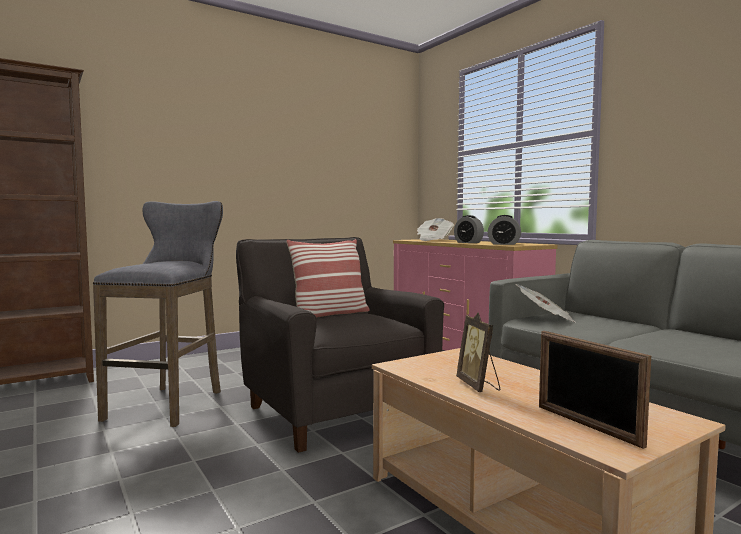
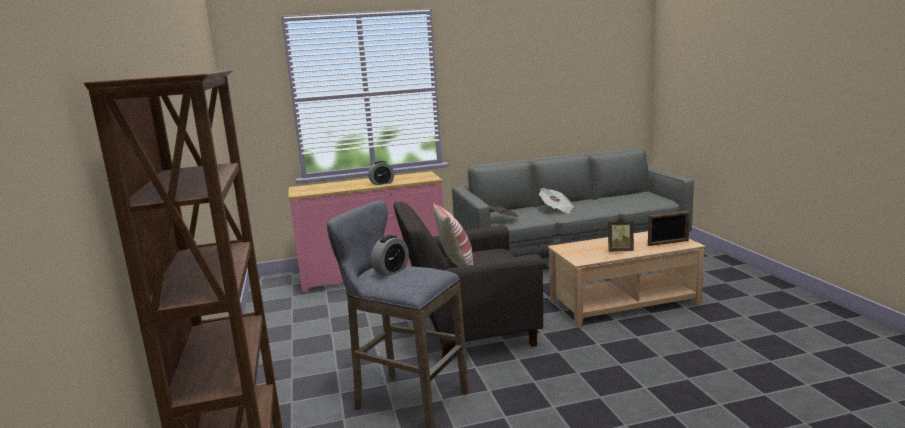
camera: 70 degrees left, 10 degrees up
newspaper [417,218,454,241] -> newspaper moved to [539,188,574,213]
alarm clock [488,215,521,245] -> alarm clock moved to [371,235,409,276]

